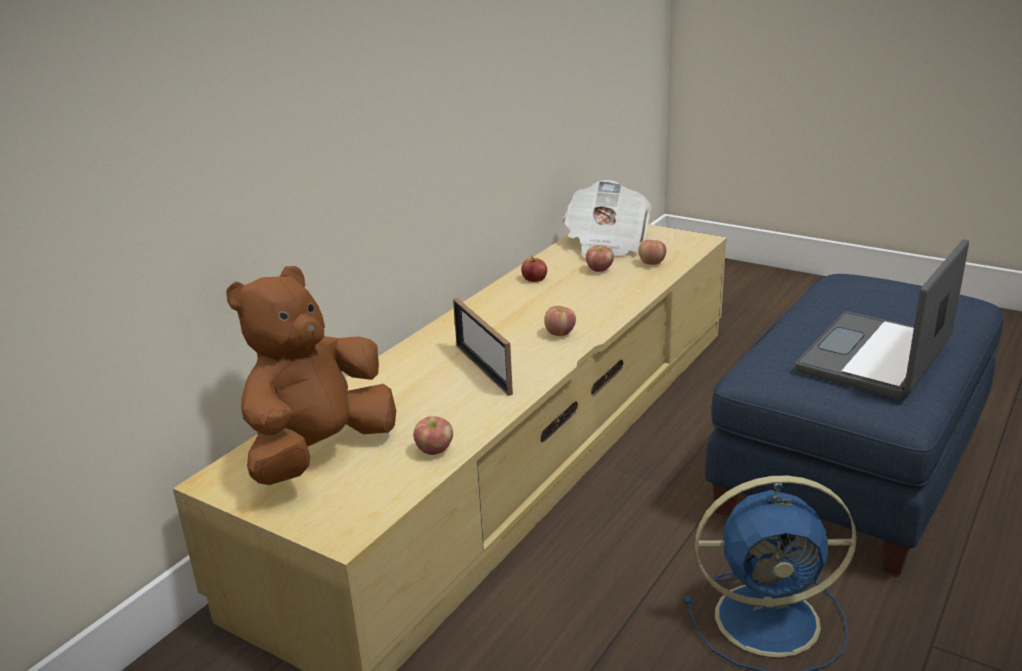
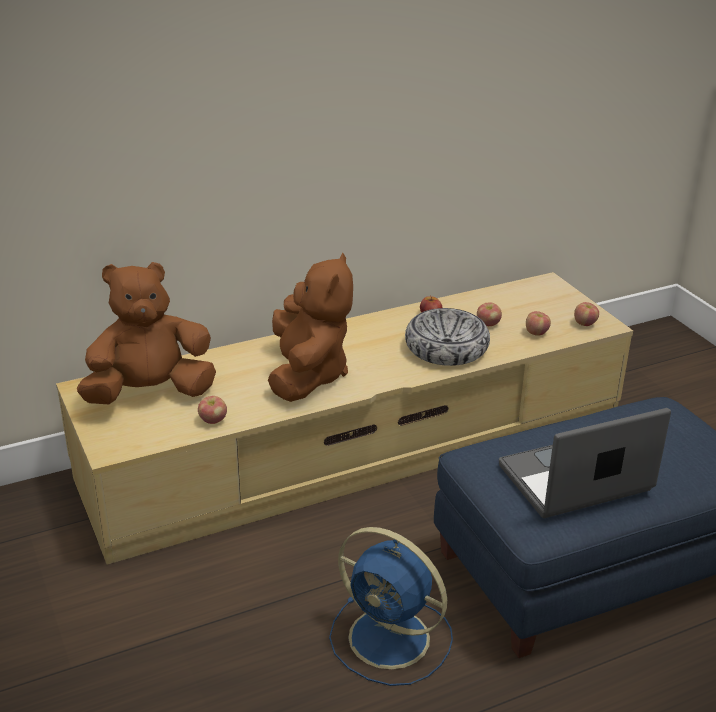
camera: 30 degrees right, 5 degrees up
picture frame [453,298,513,396] -> brown plush toy [268,252,353,402]
apple [544,306,576,336] -> apple moved to [574,302,599,326]
newspaper [563,180,652,259] -> none
none -> bowl [405,308,490,366]

